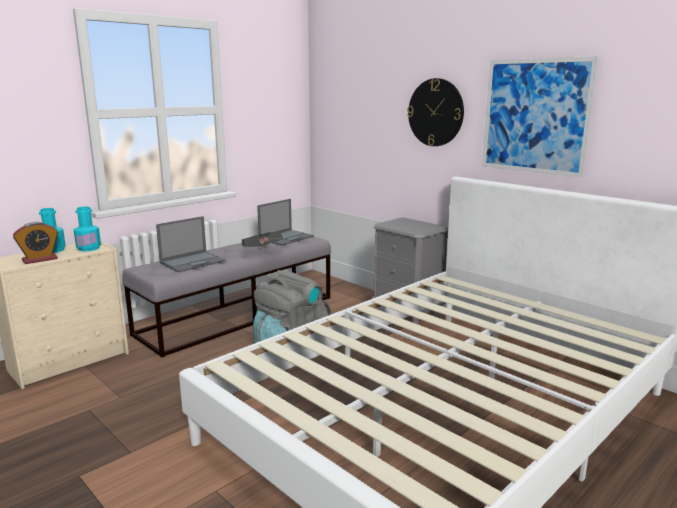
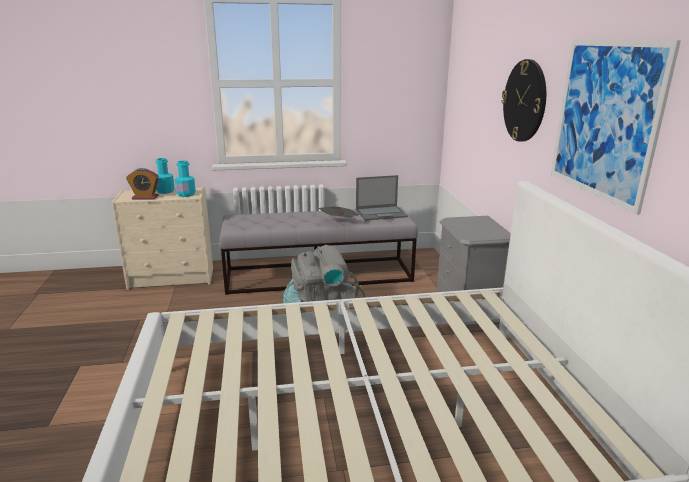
camera: 35 degrees right, 5 degrees up
laptop [156,216,225,272] -> none

